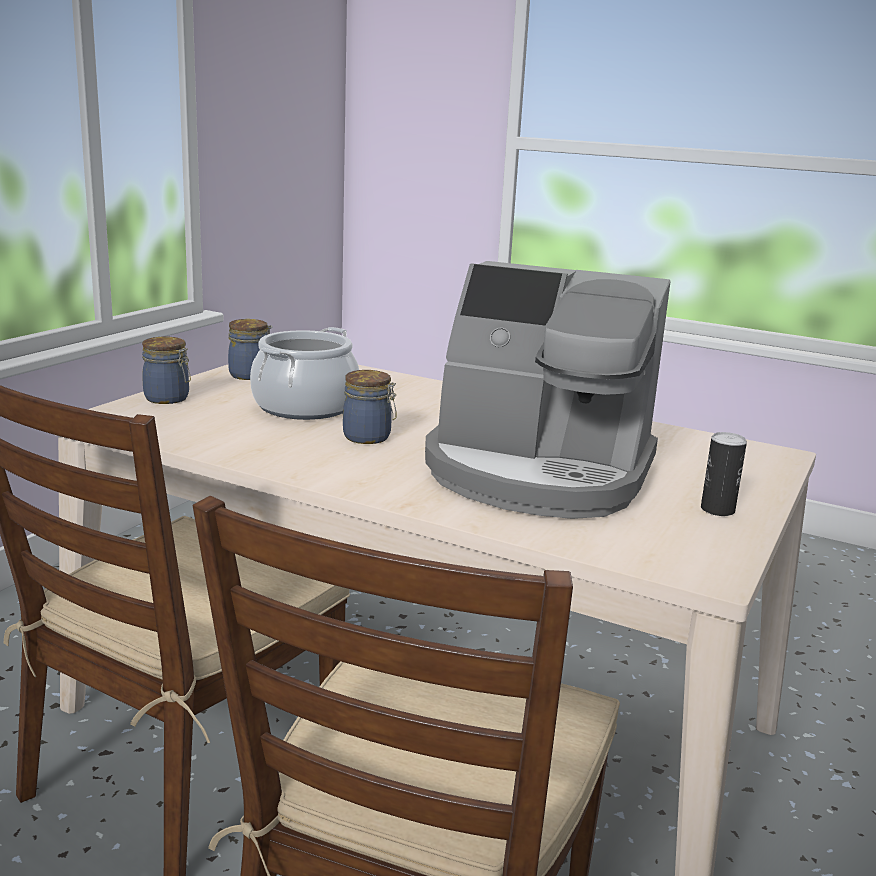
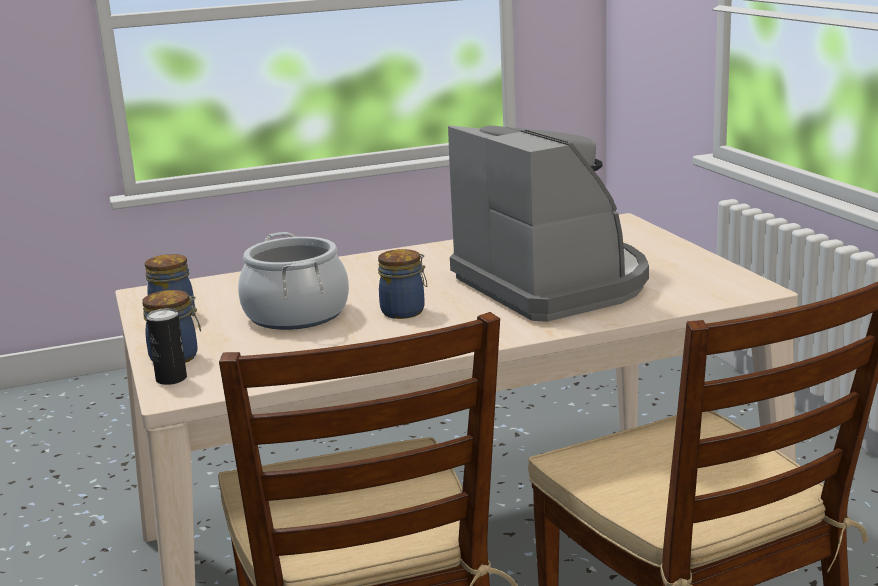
camera: 45 degrees left, 0 degrees up
coffee machine [425,261,671,519] -> coffee machine turned 90 degrees counterclockwise [448,125,649,322]
can [701,432,747,516] -> can moved to [146,308,187,385]

